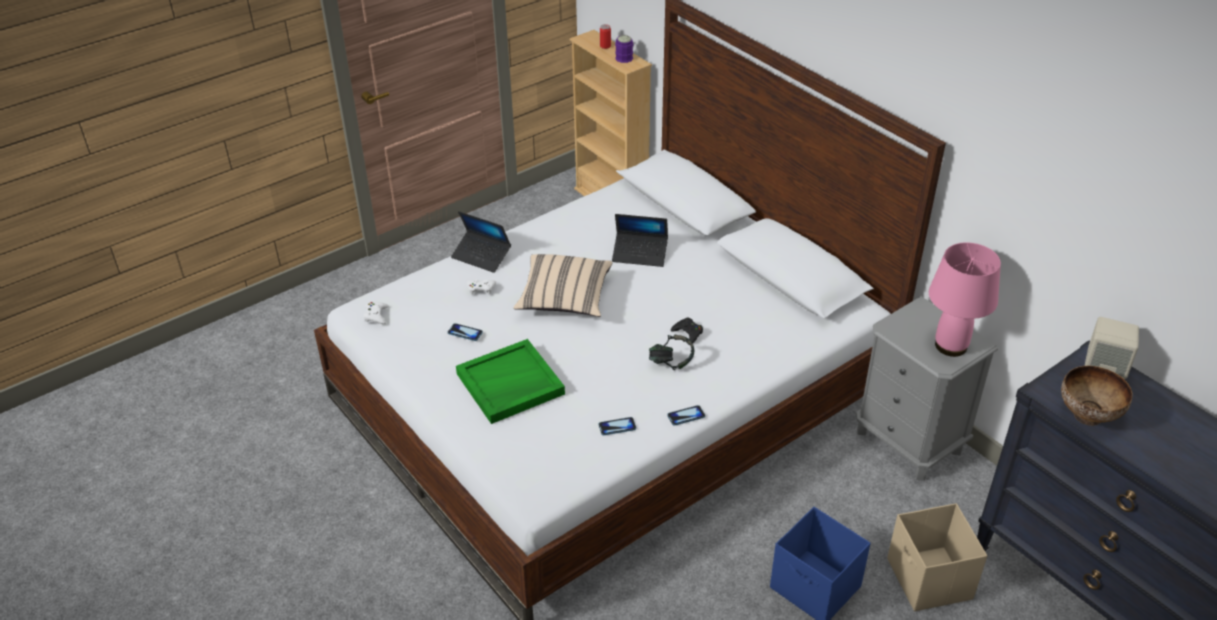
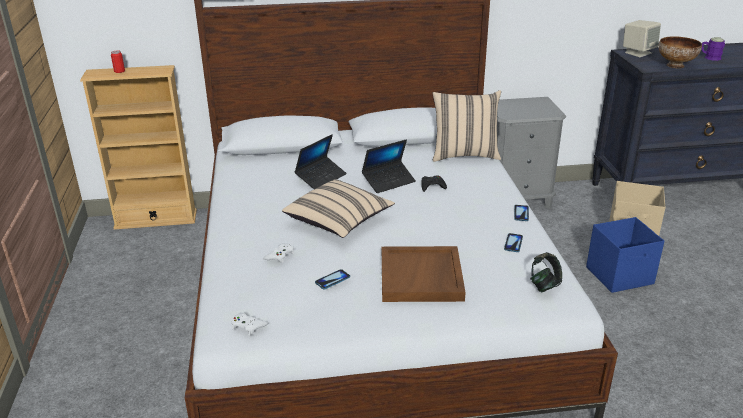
camera: 60 degrees left, 10 degrees down
laptop [451,211,511,273] -> laptop moved to [362,139,416,193]
green tray [456,339,565,424] -> brown tray [382,246,466,302]
purple mug [615,35,633,63] -> purple mug moved to [702,37,725,61]
headphones [649,335,694,370] -> headphones moved to [530,252,562,292]
pink table lamp [929,243,1001,357] -> none
none -> beige pillow [433,90,501,162]

